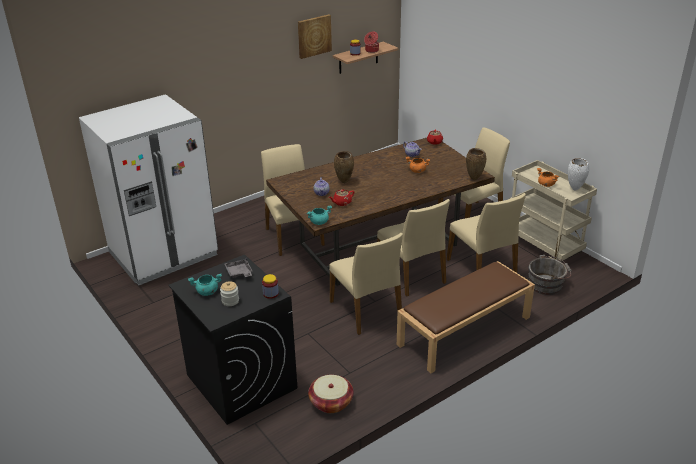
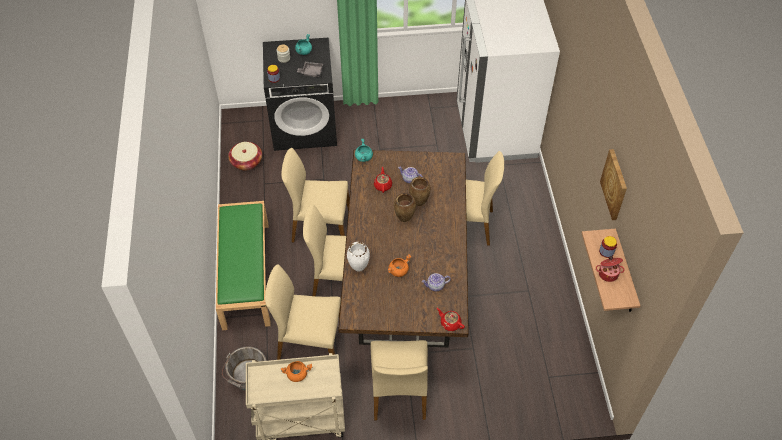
camera: 120 degrees right, 20 degrees up
brown bench [397,261,535,373] -> green bench [216,201,271,330]
brown vase [466,148,486,180] -> brown vase moved to [394,193,416,222]
white vase [568,158,589,191] -> white vase moved to [347,242,370,272]

